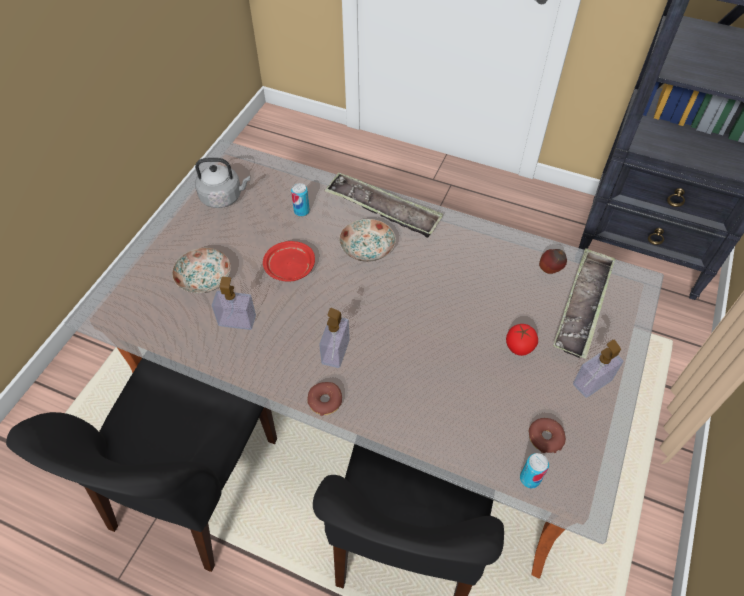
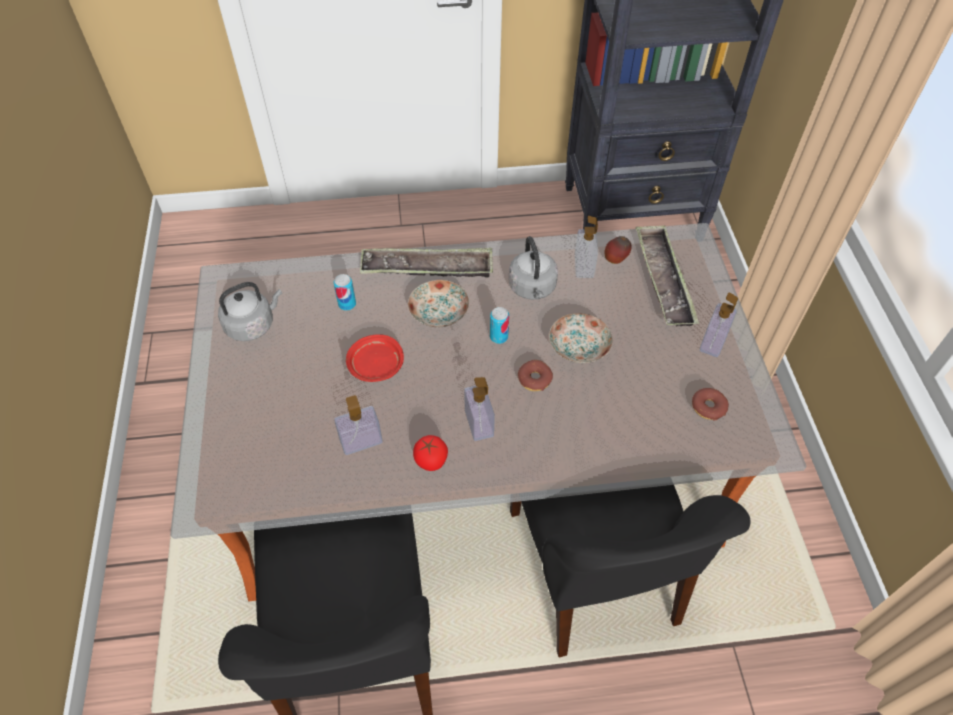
camera: 30 degrees left, 0 degrees up
plate [172,248,231,294] -> plate moved to [549,313,613,363]
donut [307,382,342,416] -> donut moved to [518,360,553,391]
tomato [506,324,538,356] -> tomato moved to [413,435,448,471]
can [520,453,549,488] -> can moved to [490,307,509,344]
none -> grey kettle [508,236,558,300]
none -> soap dispenser [575,216,598,278]

